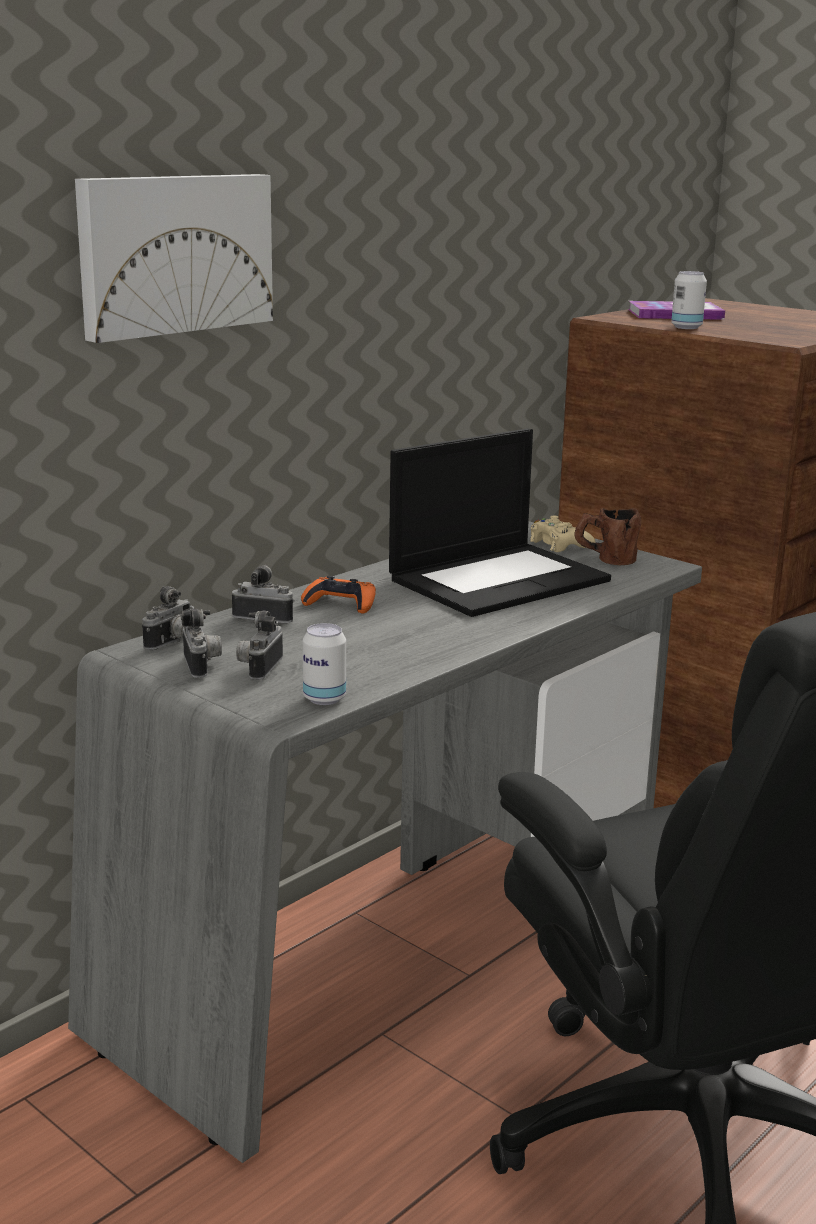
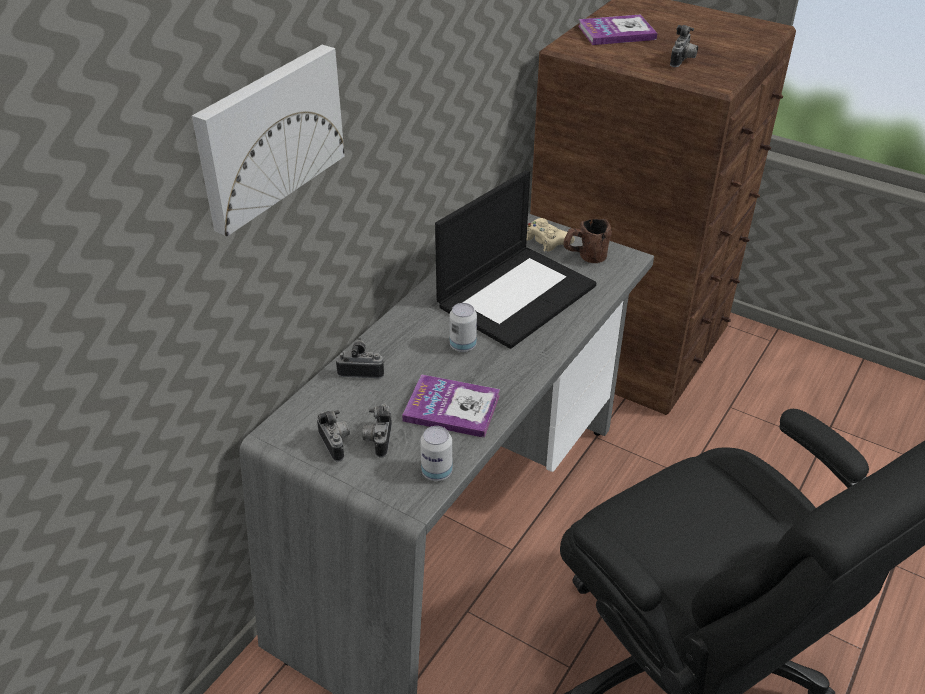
camera: 10 degrees left, 20 degrees up
camera [142,586,194,650] -> camera moved to [670,25,698,67]
orange game controller [301,576,376,614] -> none
can [671,271,707,329] -> can moved to [449,303,477,352]
none -> book [402,374,500,438]

